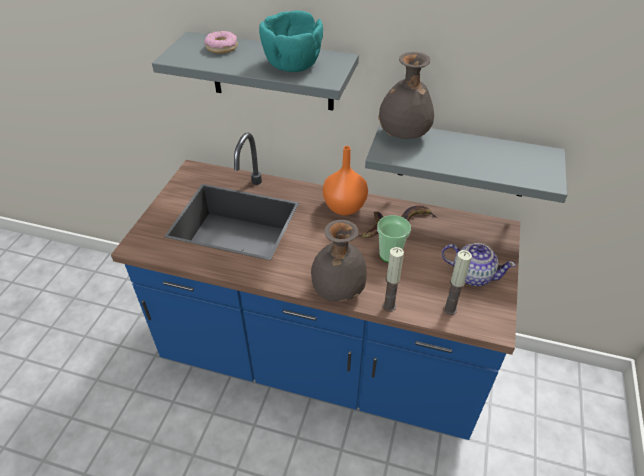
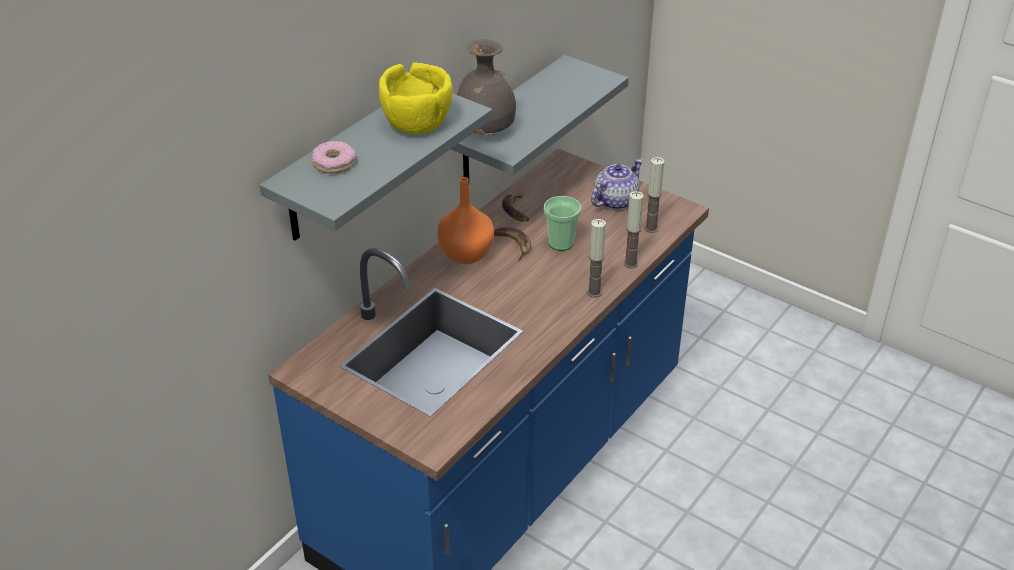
camera: 70 degrees left, 5 degrees down
turquoise bowl [259,10,323,72] -> yellow bowl [379,62,453,134]
grey vase [311,220,367,302] -> candle [587,219,606,297]

